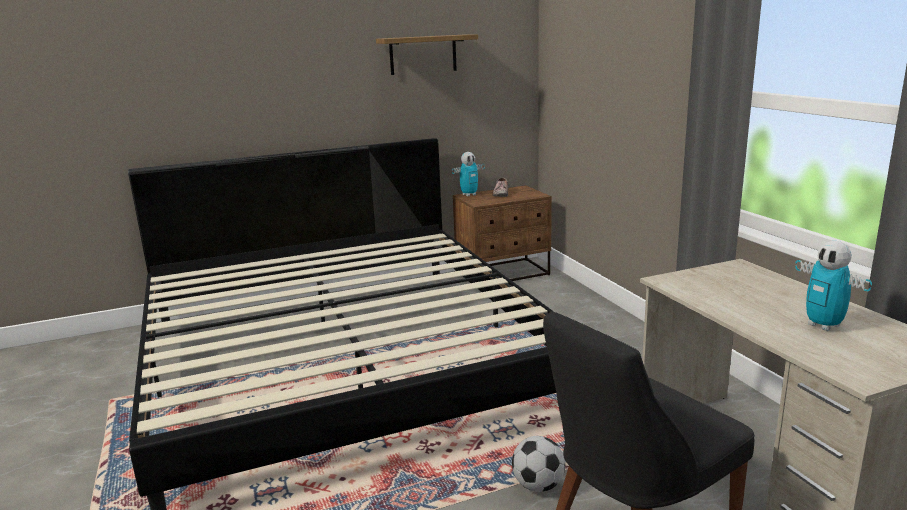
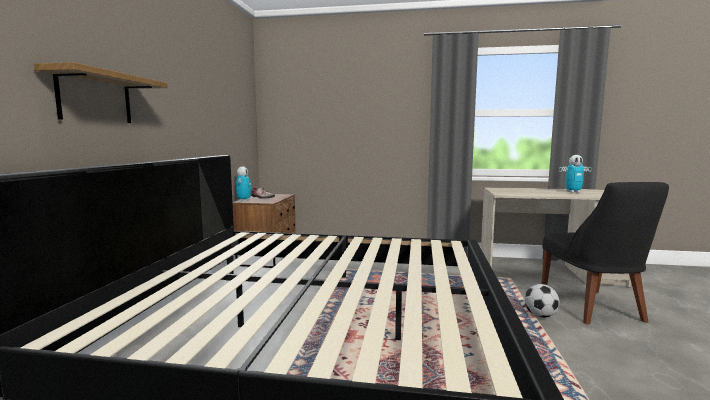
camera: 60 degrees left, 10 degrees down
shelf [376,34,478,75] -> shelf moved to [34,62,168,123]

